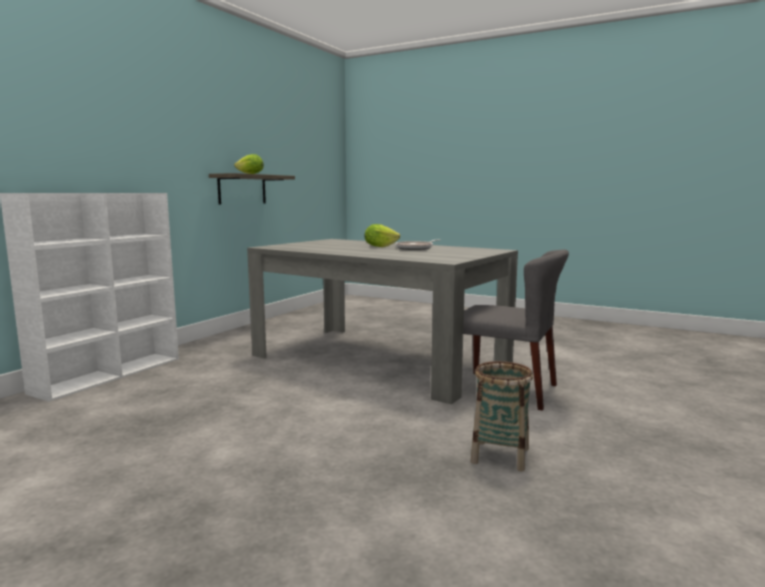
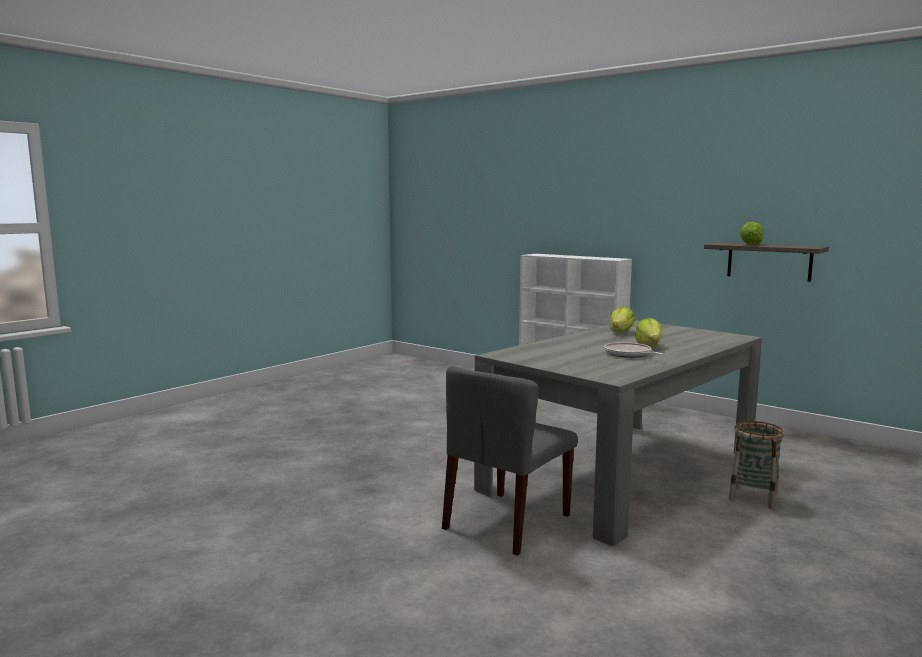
camera: 100 degrees right, 0 degrees up
basket [471,361,533,471] -> basket moved to [729,421,784,509]
none -> lettuce [609,307,635,333]

